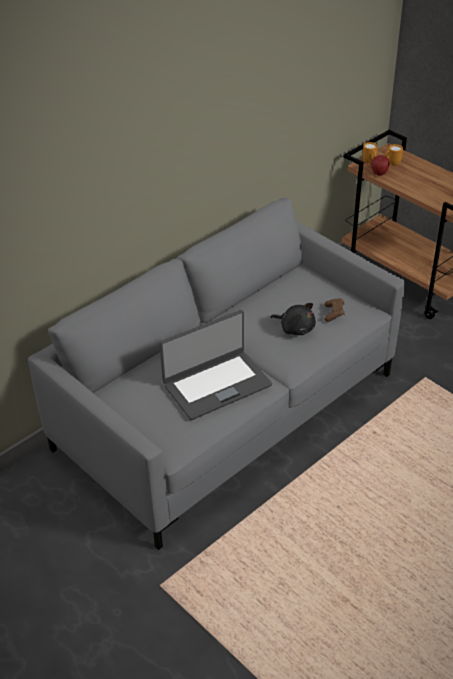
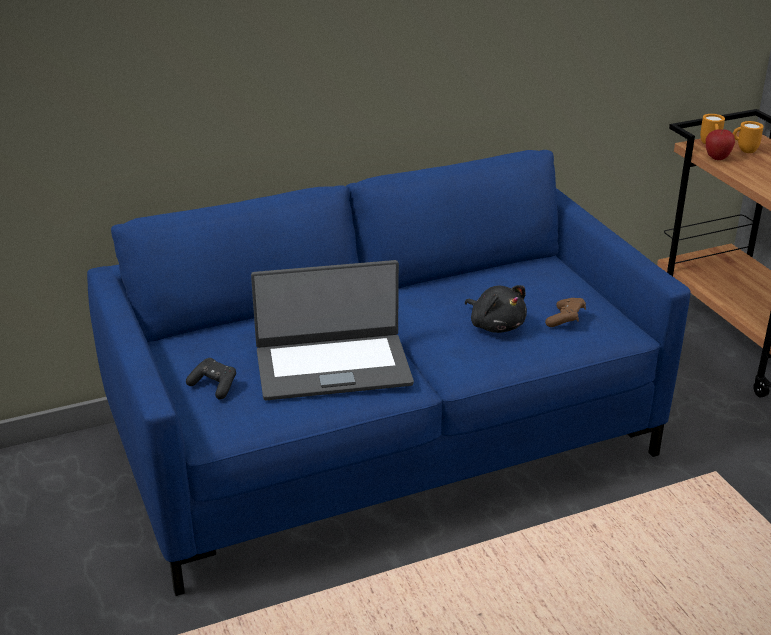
camera: 20 degrees right, 10 degrees down
grey sofa [28,198,405,550] -> blue sofa [87,150,691,596]
none -> black game controller [186,358,236,400]

